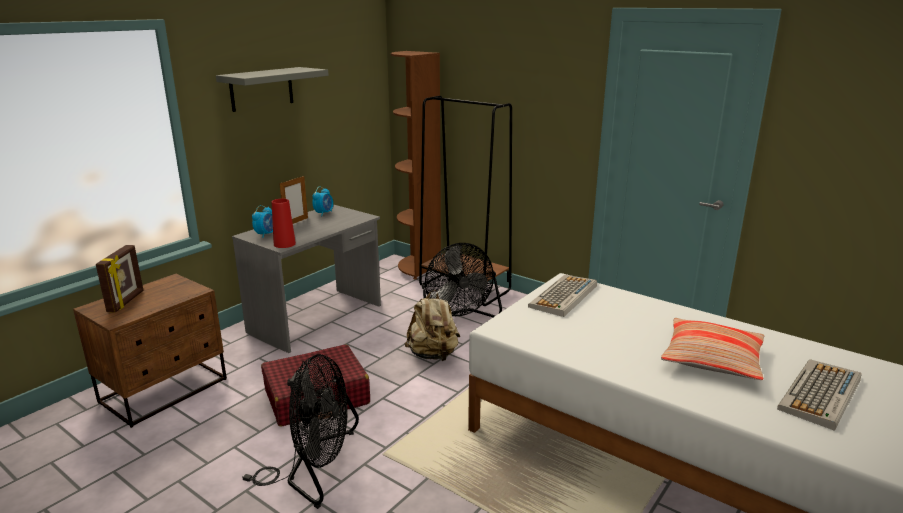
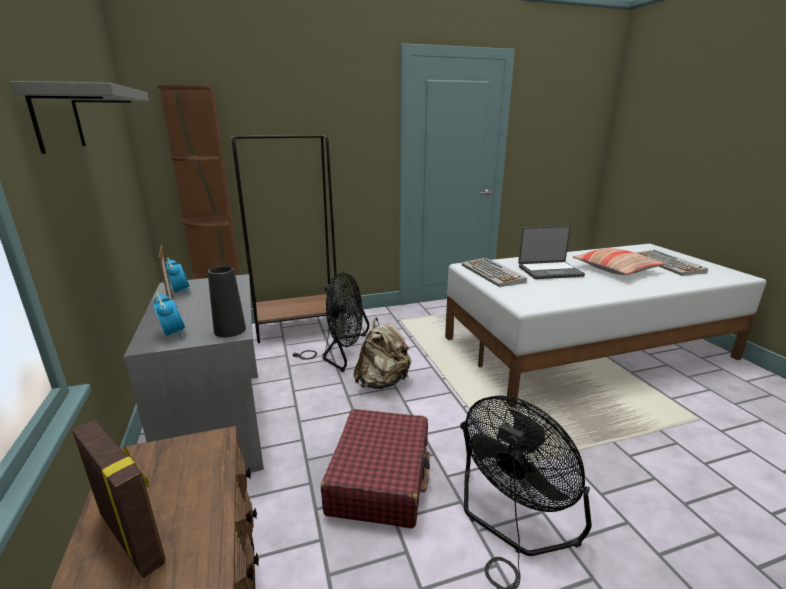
camera: 55 degrees left, 0 degrees up
red vase [272,199,296,248] -> black vase [208,266,246,337]
none -> laptop [518,226,585,279]

